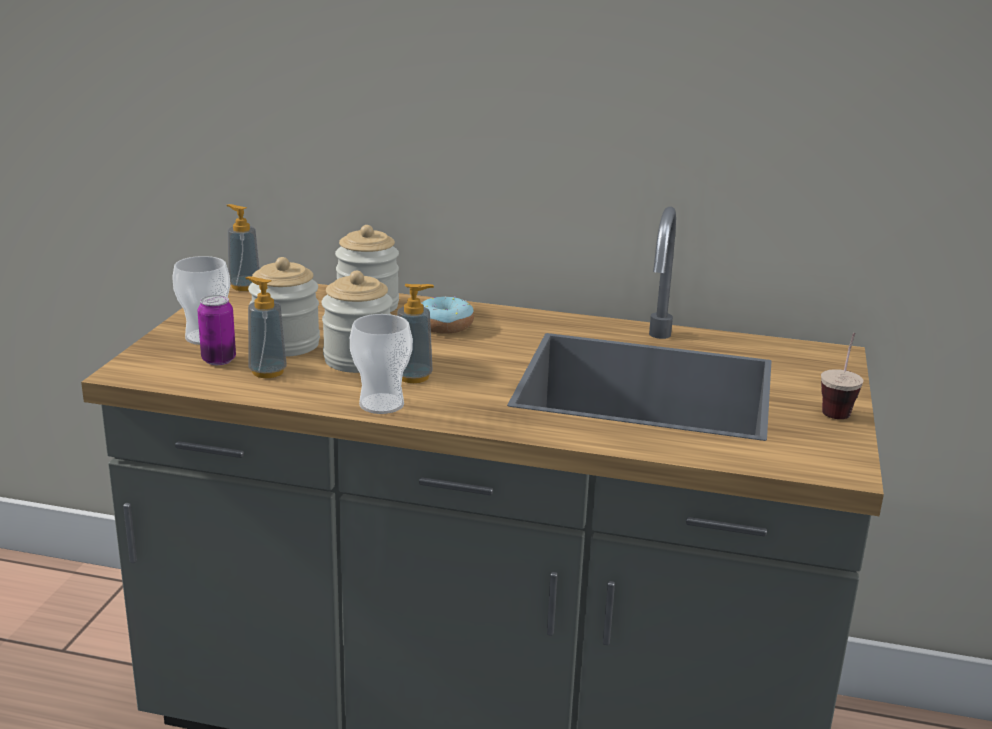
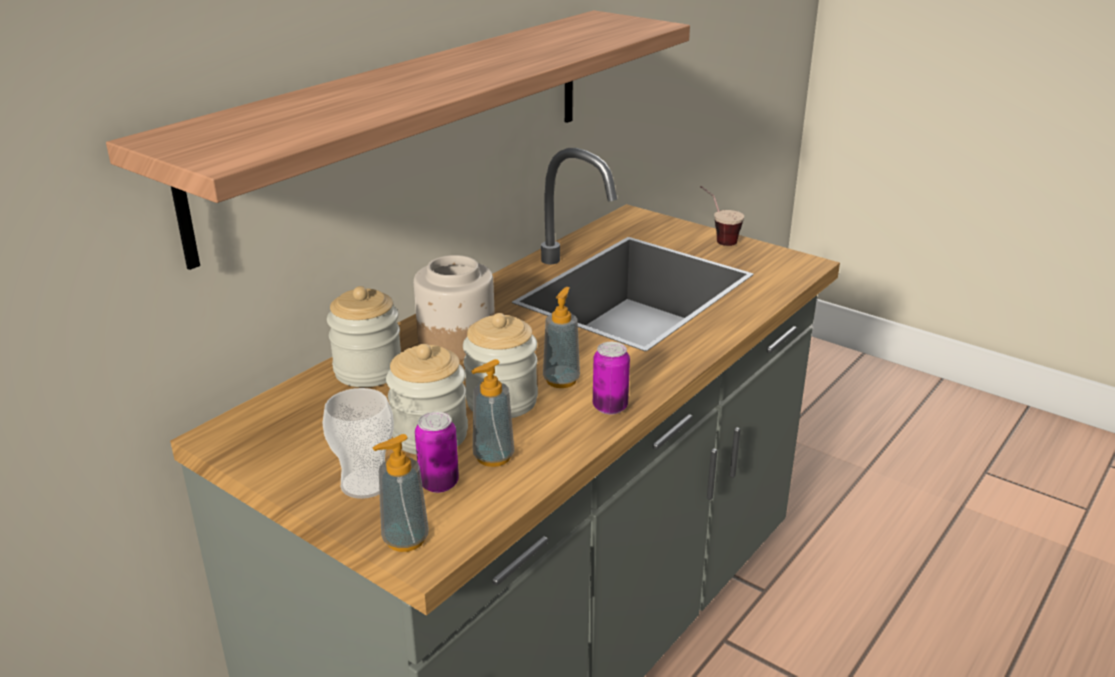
camera: 65 degrees left, 5 degrees up
soap dispenser [227,204,260,291] -> soap dispenser moved to [373,434,429,552]
cup [350,314,413,414] -> can [593,342,630,415]
donut [422,296,474,334] -> jar [414,255,495,360]
none -> shelf [106,10,690,270]

